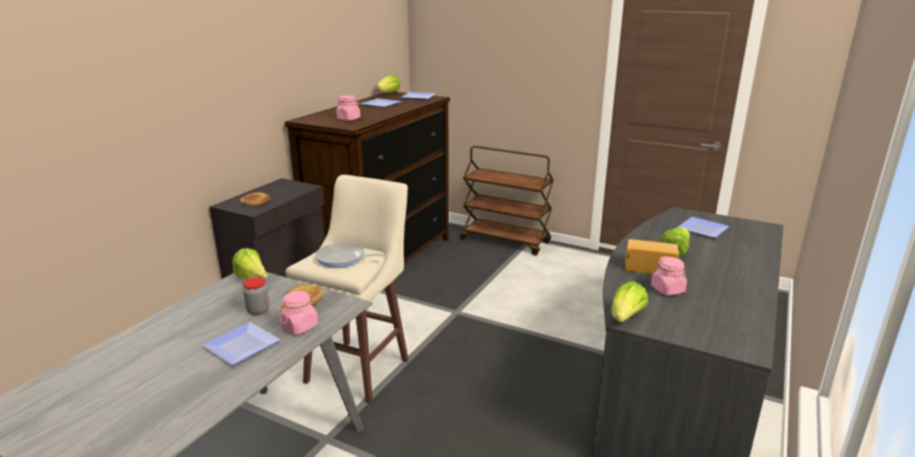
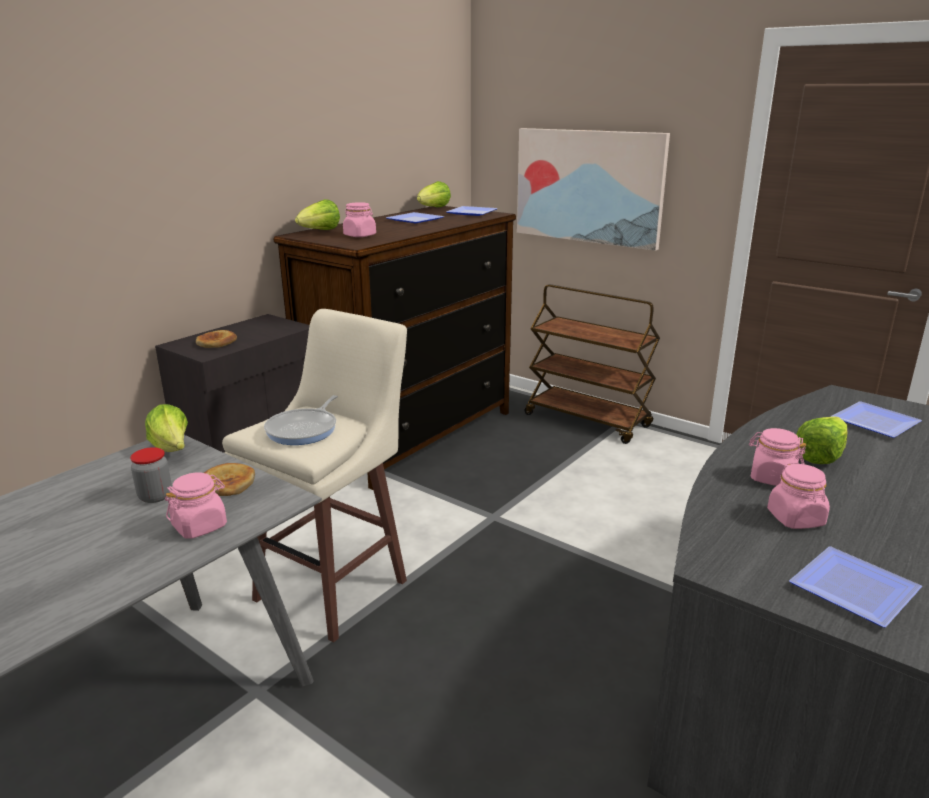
camera: 10 degrees right, 0 degrees up
plate [202,322,280,365] -> plate moved to [789,546,922,627]
frying pan [315,243,387,268] -> frying pan turned 90 degrees counterclockwise [264,395,338,445]
lettuce [611,281,648,322] -> lettuce moved to [295,199,340,230]
bread [625,239,679,274] -> pink jar [749,428,806,486]
none -> picture [517,128,670,251]

